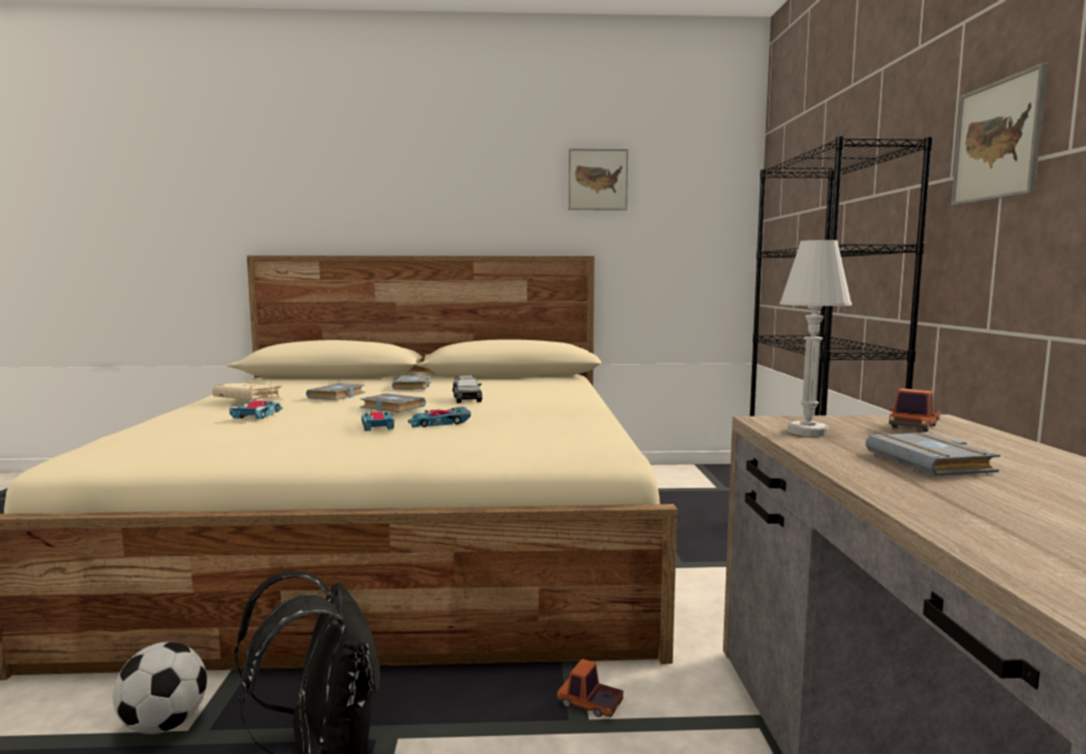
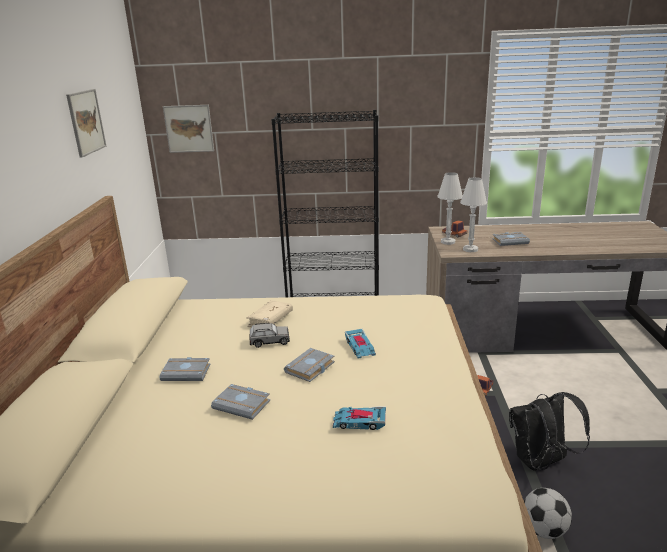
camera: 85 degrees left, 15 degrees up
beige book [212,383,283,401] -> beige book moved to [246,300,293,327]
toy car [361,412,394,431] -> none
picture [951,63,1048,206] -> picture moved to [163,105,214,153]
none -> white table lamp [437,172,463,245]

